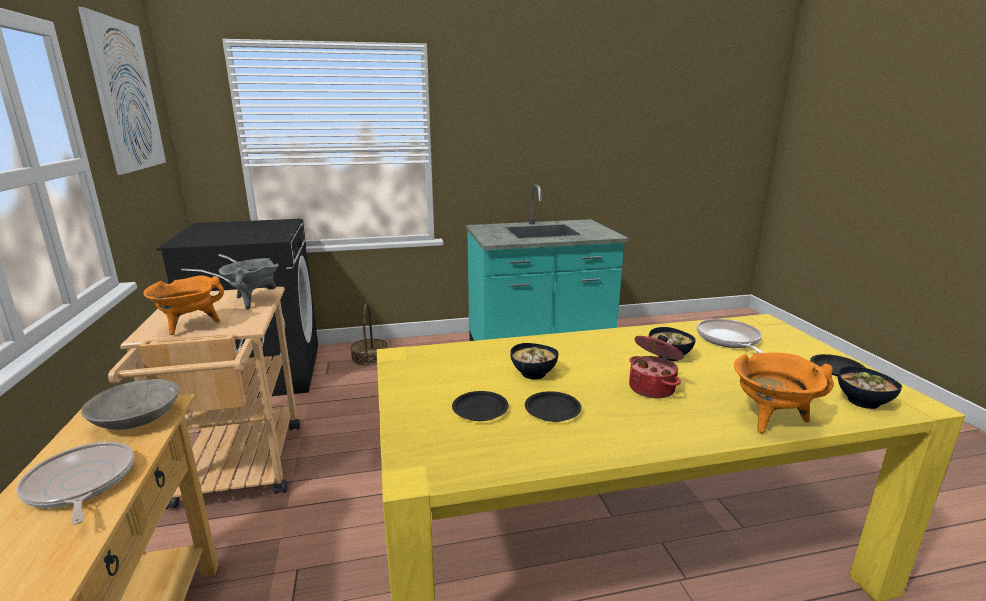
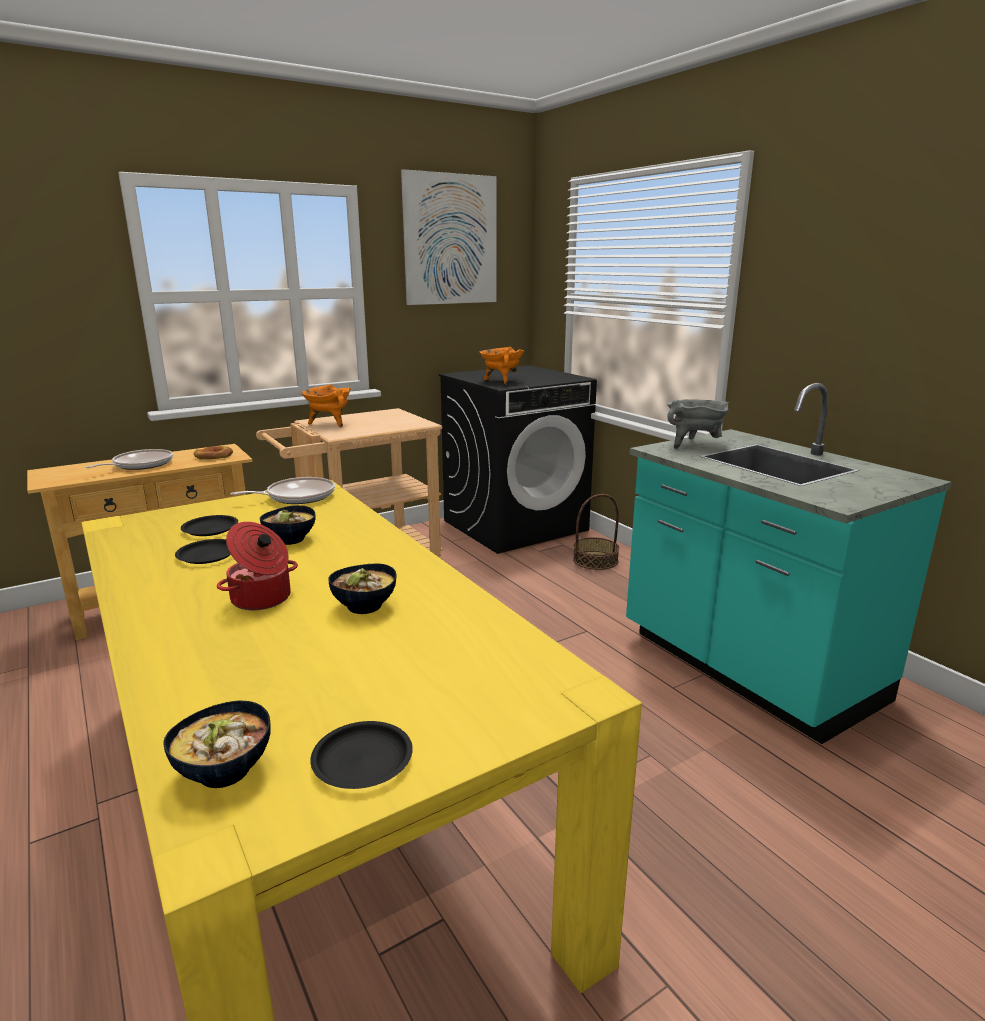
camera: 70 degrees right, 0 degrees up
grey bowl [81,379,179,430] -> bread [194,446,233,459]
grey cooking pot [219,258,279,310] -> grey cooking pot moved to [667,399,729,449]
frying pan [697,319,764,353] -> frying pan moved to [230,477,335,504]
orange cooking pot [734,353,834,434] -> orange cooking pot moved to [480,347,524,385]

